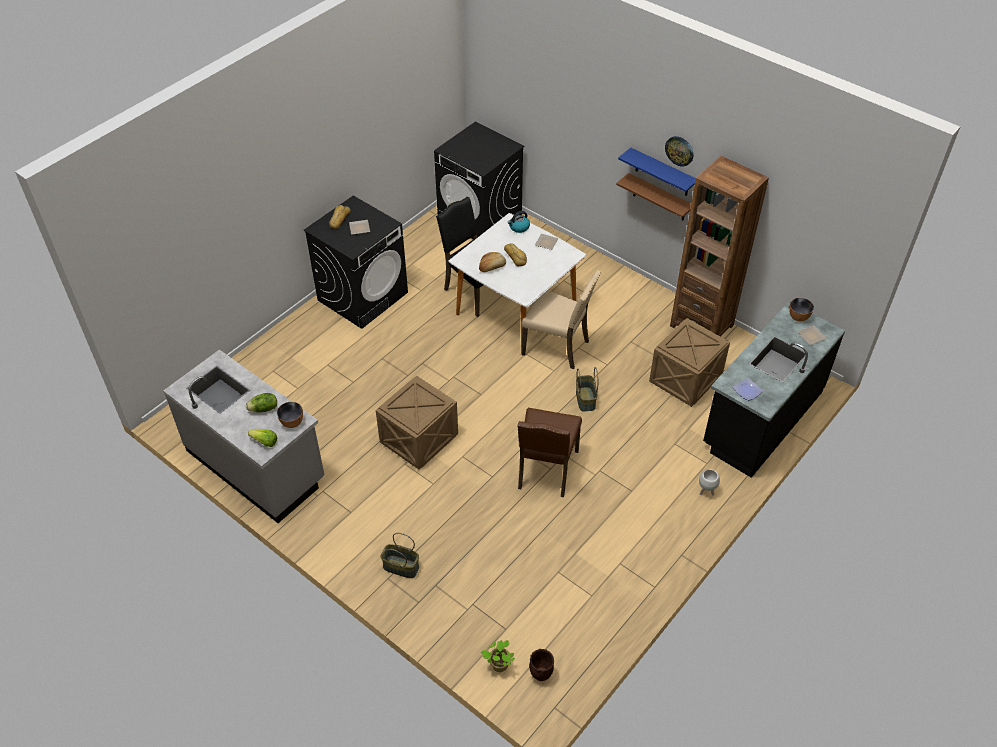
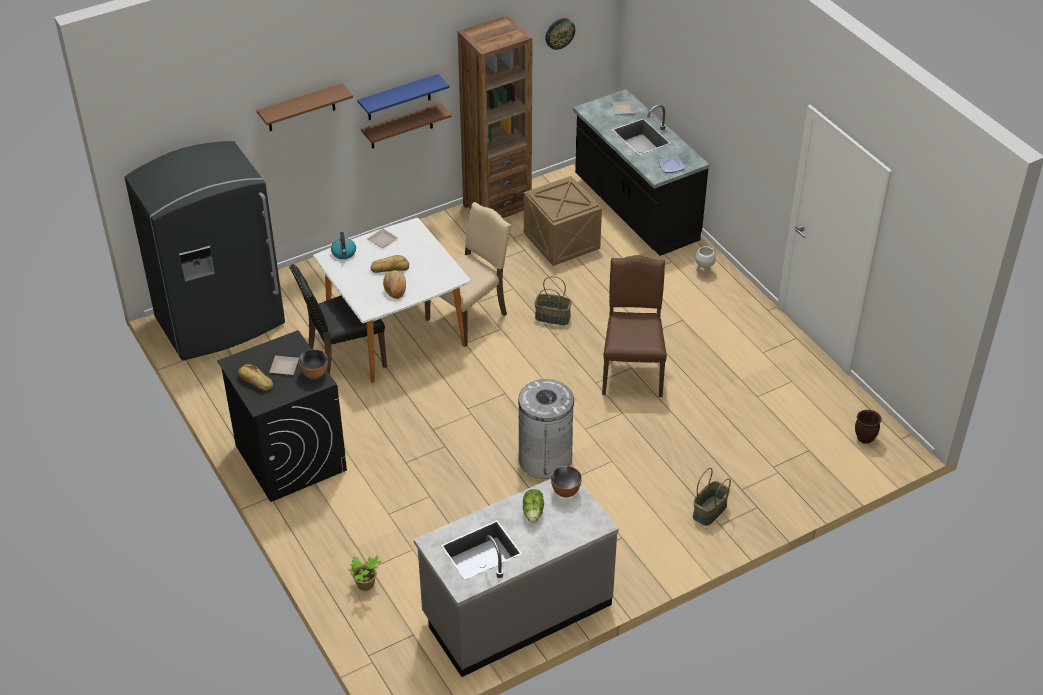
camera: 70 degrees left, 5 degrees down
lettuce [248,429,277,447] -> none
crate [376,375,458,470] -> grey trash can [518,379,574,479]
black washing machine [434,121,525,239] -> grey fridge [125,141,285,361]
potted plant [481,640,515,672] -> potted plant moved to [348,555,382,591]
brown chair [517,408,582,497] -> brown chair turned 120 degrees counterclockwise [602,255,667,397]
wall clock [665,136,694,166] -> wall clock moved to [545,18,575,50]
bowl [789,298,814,322] -> bowl moved to [299,350,328,379]
none -> brown shelf [257,83,353,131]

